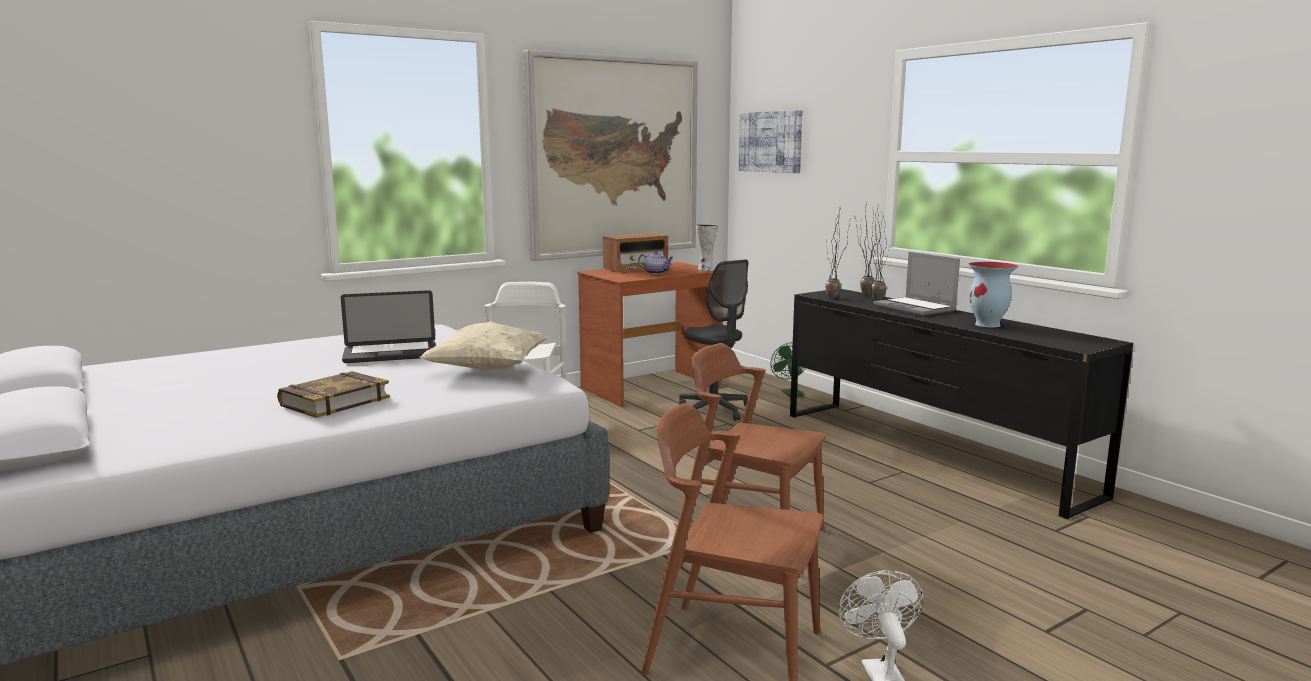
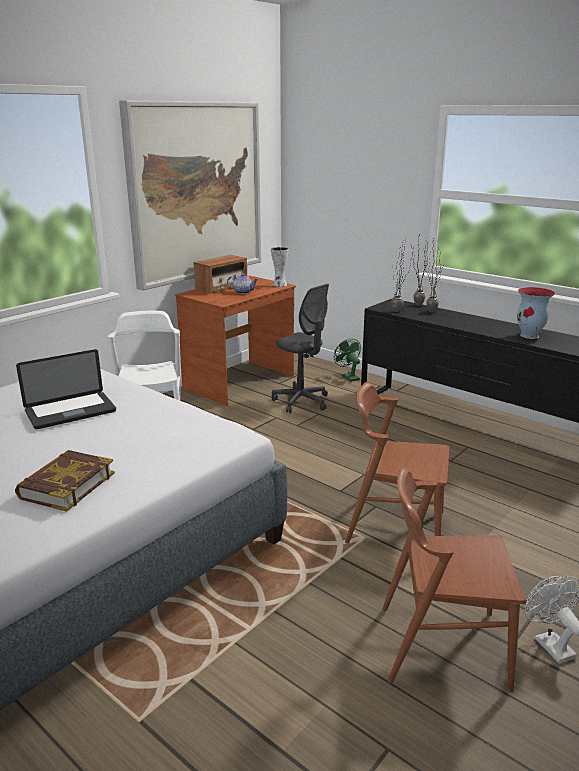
camera: 15 degrees left, 10 degrees up
beige pillow [420,321,548,370] -> none
picture [739,110,802,173] -> none
laptop [873,252,960,316] -> none

